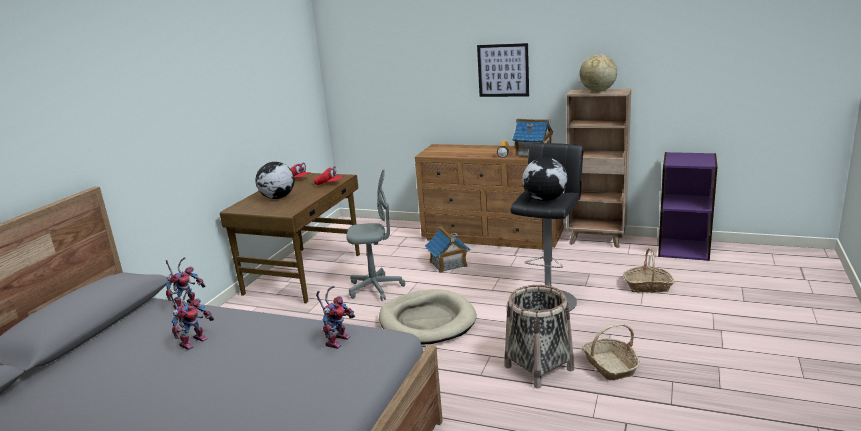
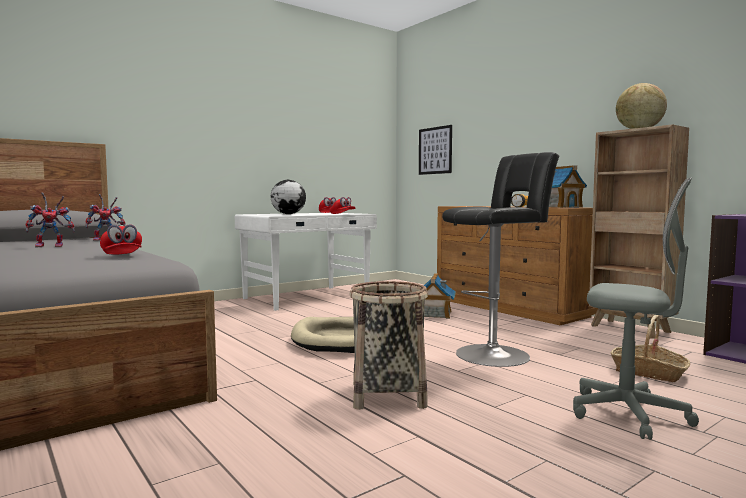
camera: 30 degrees right, 15 degrees down
brown desk [220,173,360,303] -> white desk [235,213,377,311]
toy robot [316,286,355,349] -> red cap [100,224,142,254]
grey office chair [347,169,405,301] -> grey office chair moved to [573,177,699,440]
picture [477,43,529,97] -> picture moved to [419,125,452,175]
globe [522,157,568,201] -> none
basket [582,324,640,381] -> none

